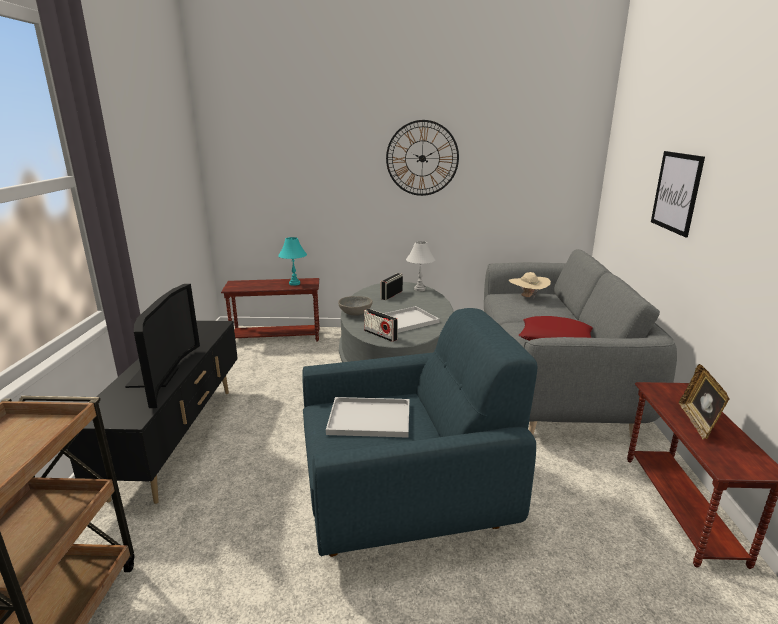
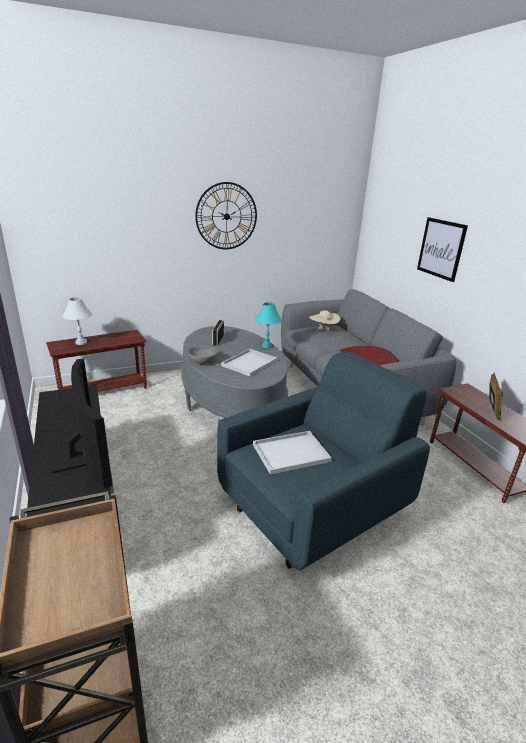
camera: 25 degrees left, 5 degrees up
turquoise table lamp [278,237,307,286] -> turquoise table lamp moved to [255,302,282,348]
radio [364,309,398,342] -> none
white table lamp [406,241,435,291] -> white table lamp moved to [62,297,92,345]
picture frame [679,364,730,440] -> picture frame turned 150 degrees counterclockwise [489,373,503,421]

